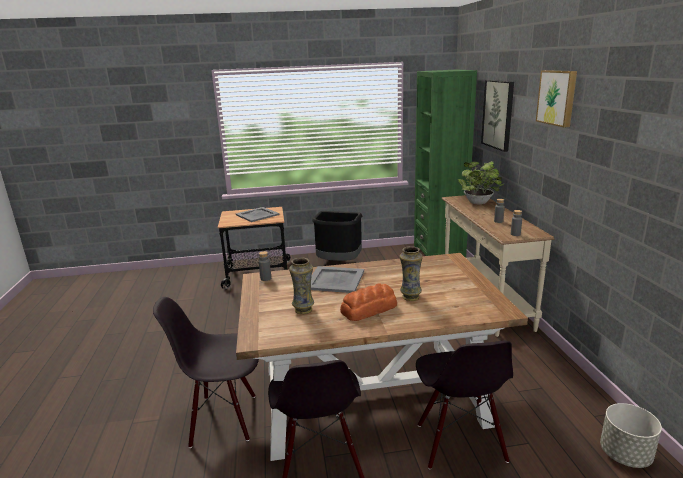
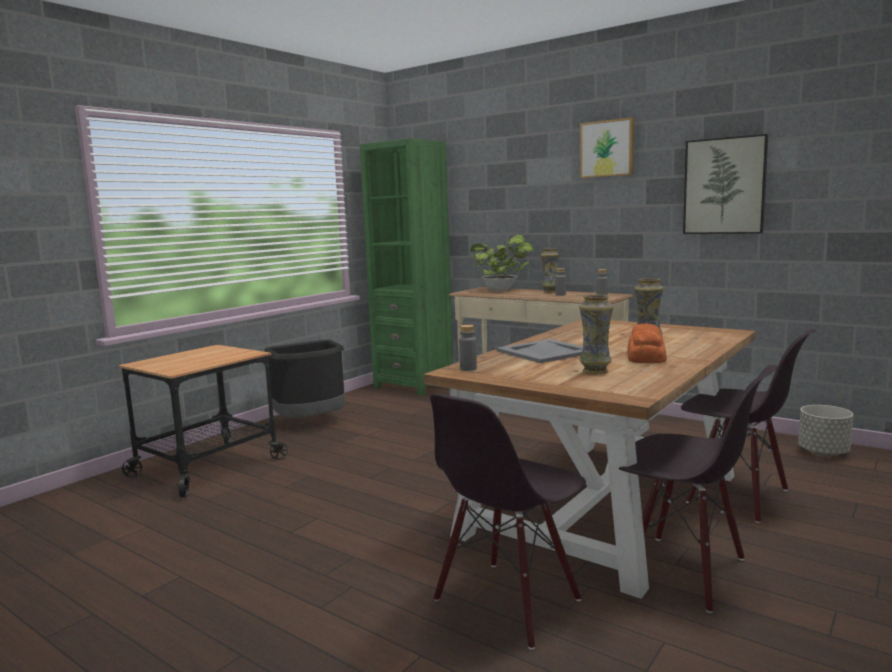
camera: 45 degrees left, 10 degrees down
grey tray [236,207,280,222] -> none
picture [481,80,514,152] -> picture moved to [683,134,768,234]
none -> vase [540,248,559,293]

